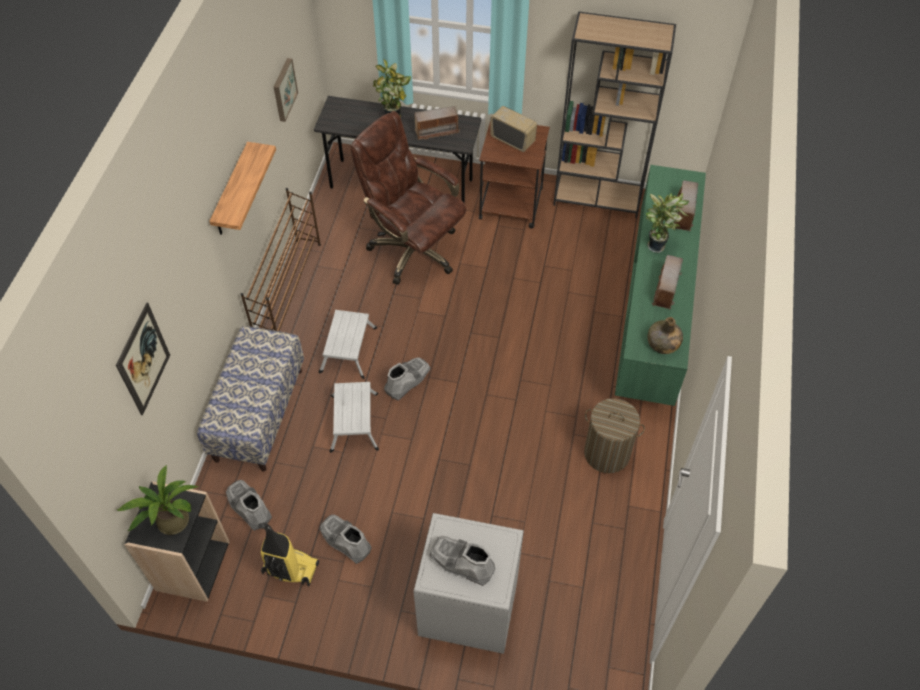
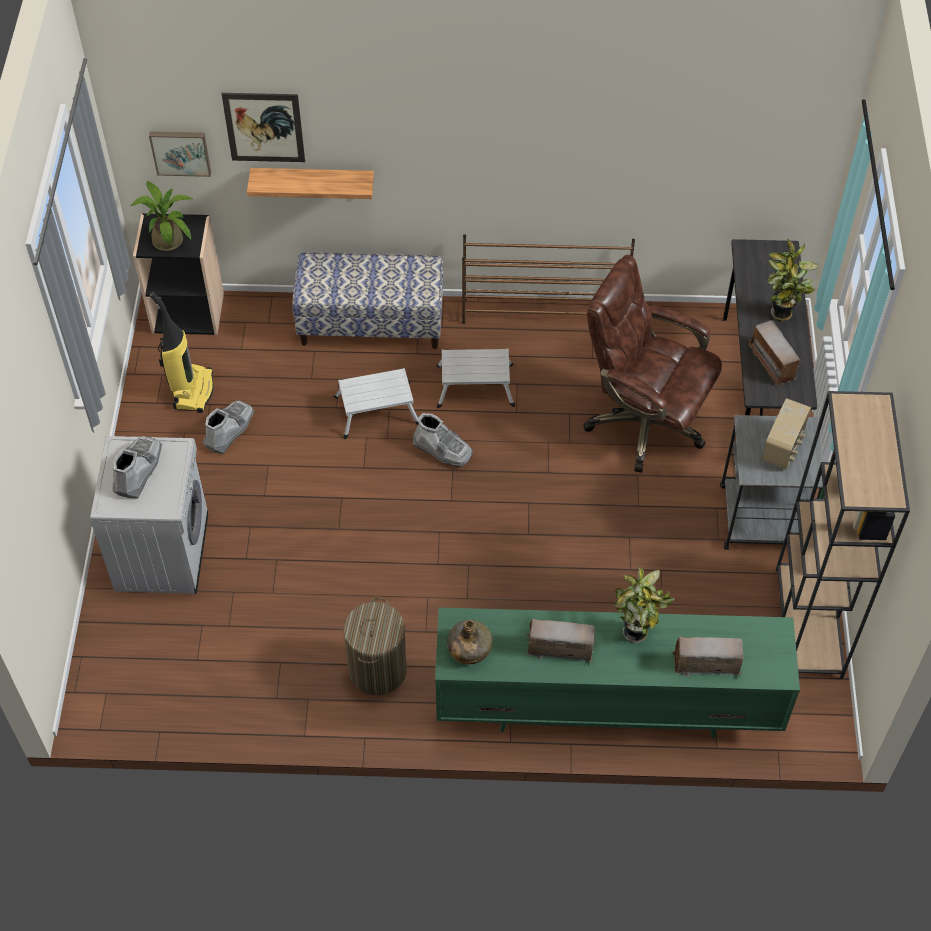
camera: 80 degrees right, 0 degrees up
shelf [209,142,276,235] -> shelf moved to [247,168,374,199]
grey boot [226,480,272,531] -> none
picture [274,58,298,122] -> picture moved to [149,131,211,177]
brown office chair [350,111,467,285] -> brown office chair turned 90 degrees counterclockwise [584,255,722,473]
brown cart [479,120,550,228] -> grey cart [720,415,824,550]

